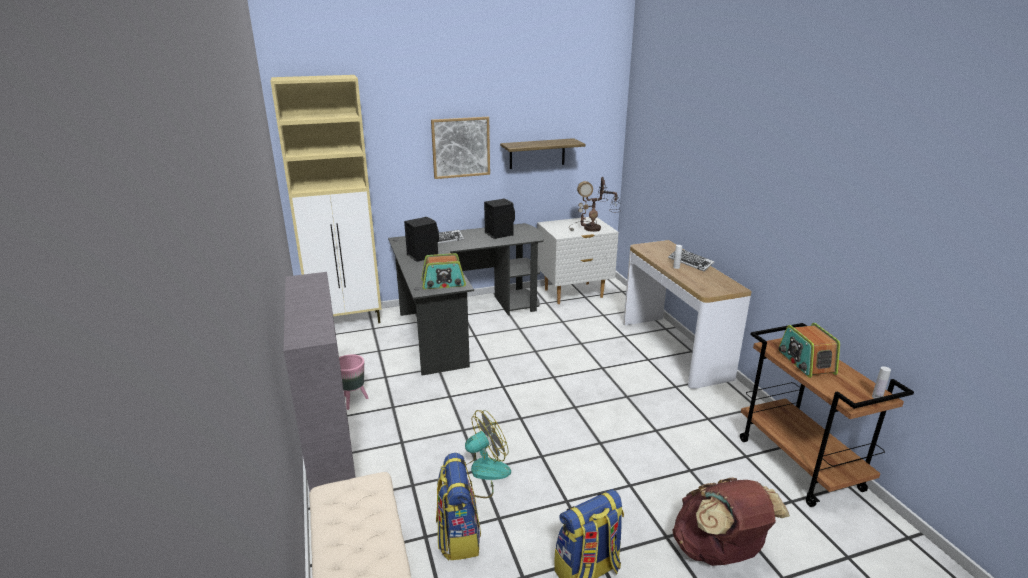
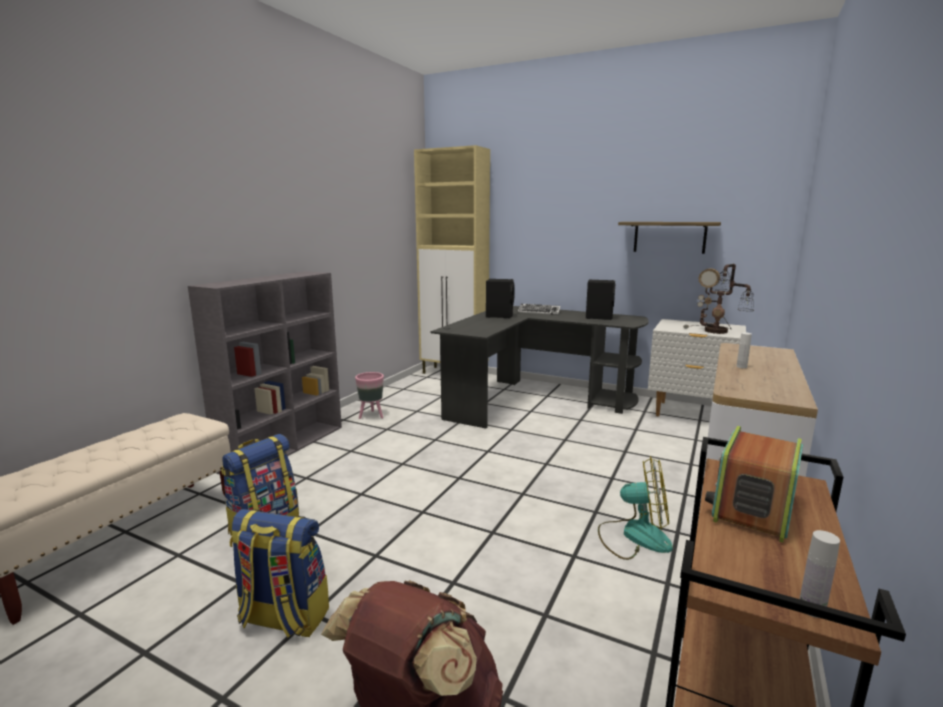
camera: 45 degrees right, 10 degrees down
radio [421,253,466,289] -> none
picture [431,117,490,179] -> none
fan [465,410,511,498] -> fan moved to [598,456,673,560]
keyboard [668,249,714,271] -> none

